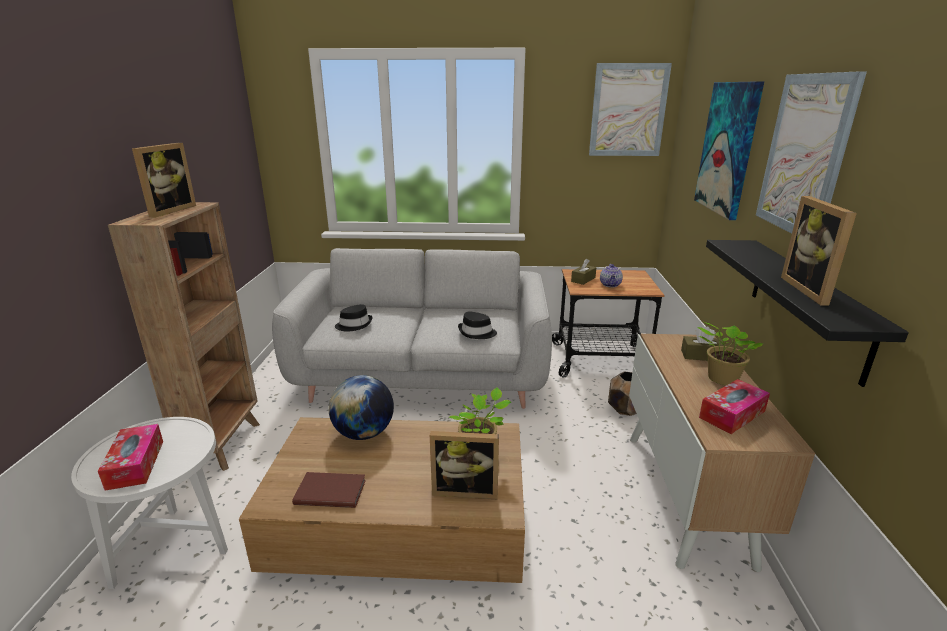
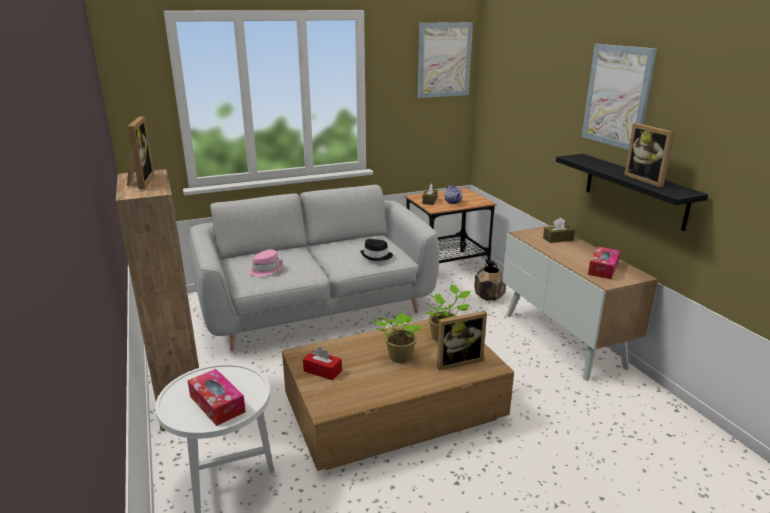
camera: 25 degrees left, 0 degrees up
brown book [292,472,366,508] -> none
globe [329,375,394,440] -> none
black hat [335,304,372,332] -> pink hat [248,249,283,276]
picture [694,81,764,220] -> none
potted plant [697,322,763,385] -> potted plant moved to [373,312,423,363]
none -> red tissue box [303,347,342,380]

